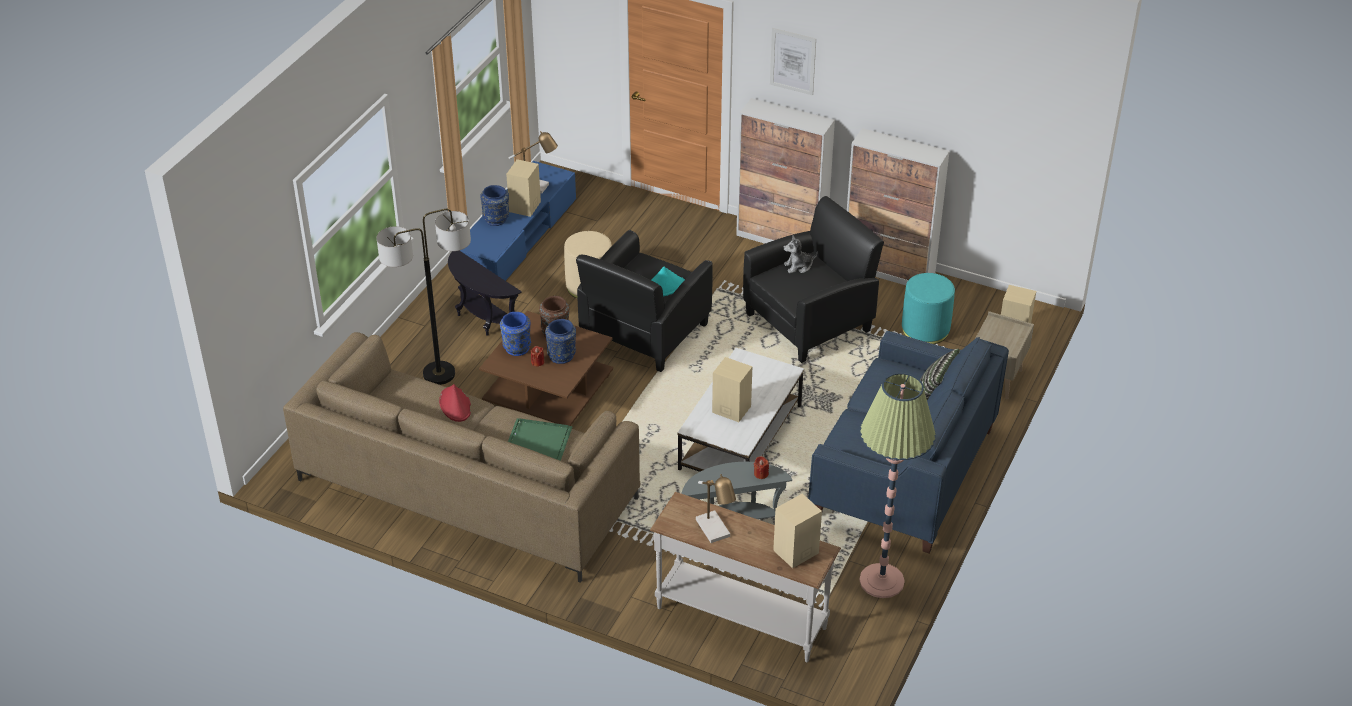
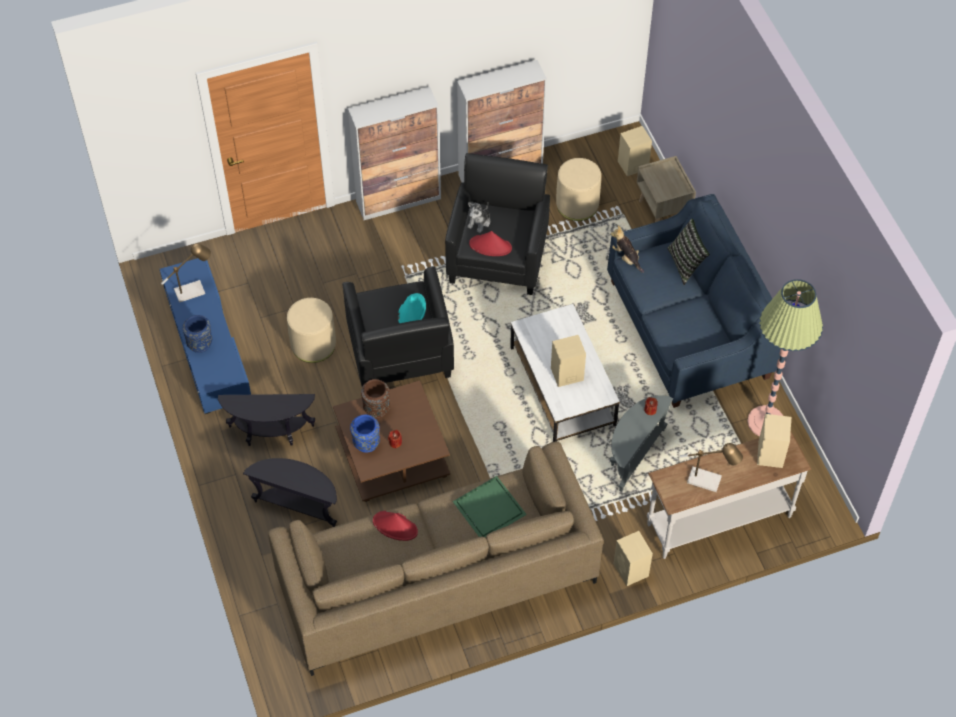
camera: 45 degrees left, 15 degrees up
floor lamp [377,209,471,385] -> black side table [243,458,337,527]
beige speaker [506,159,541,217] -> beige speaker moved to [614,531,653,586]
blue vase [545,319,576,364] -> none
picture [770,28,816,95] -> none
turquoise ottoman [902,273,955,344] -> beige ottoman [556,158,601,221]
none -> red hat [469,231,512,256]
none -> plush toy [611,225,644,273]

